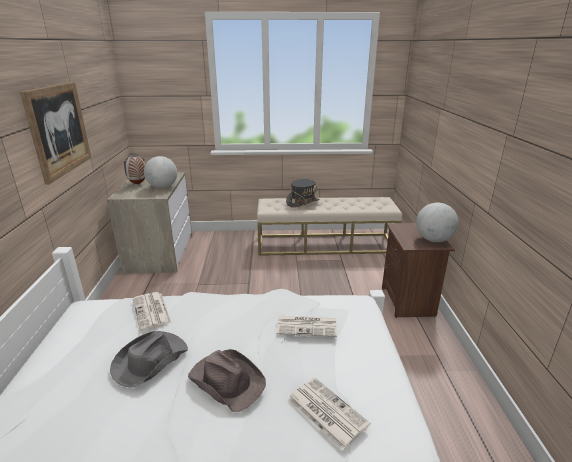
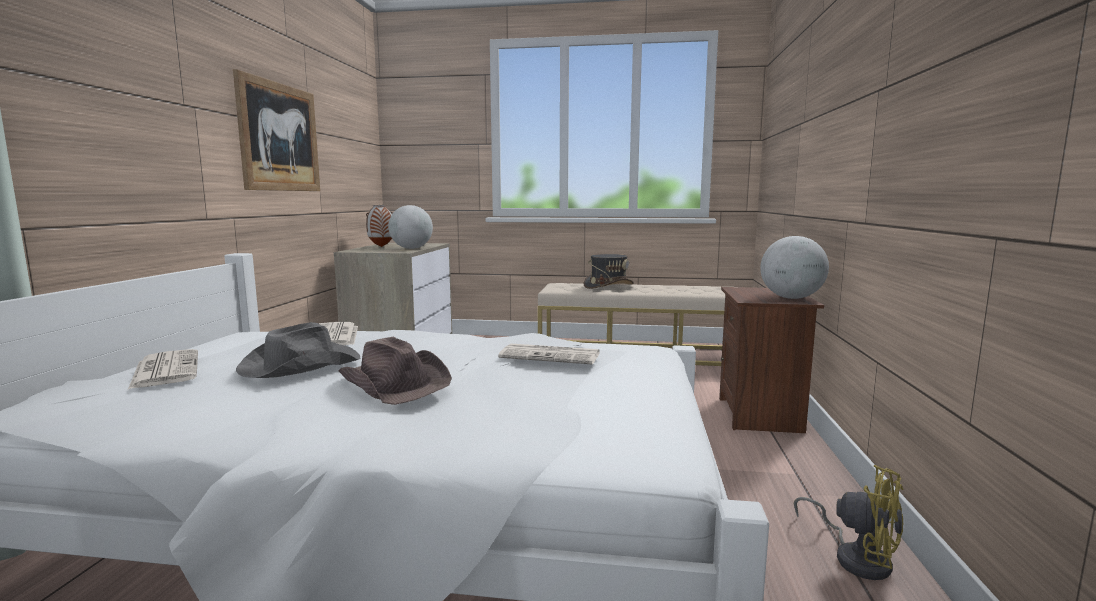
camera: 10 degrees right, 15 degrees down
newspaper [288,377,370,451] -> newspaper moved to [128,349,198,389]
none -> yellow fan [794,465,904,580]

